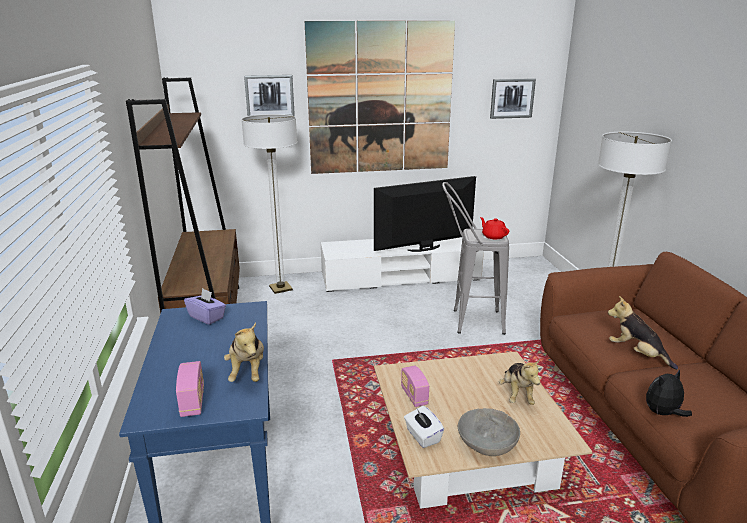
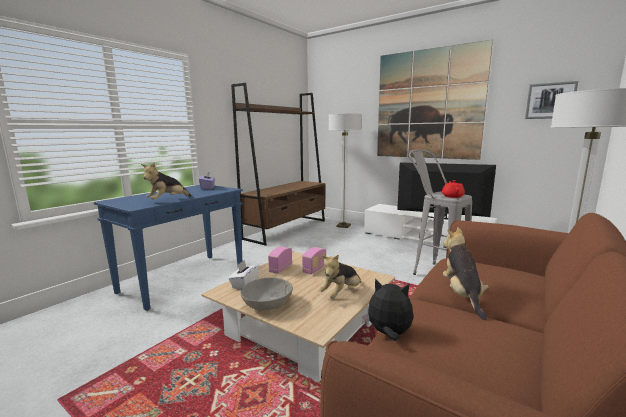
camera: 45 degrees right, 10 degrees down
radio [176,361,204,417] -> radio moved to [302,247,326,274]
picture [244,75,295,116] -> none

